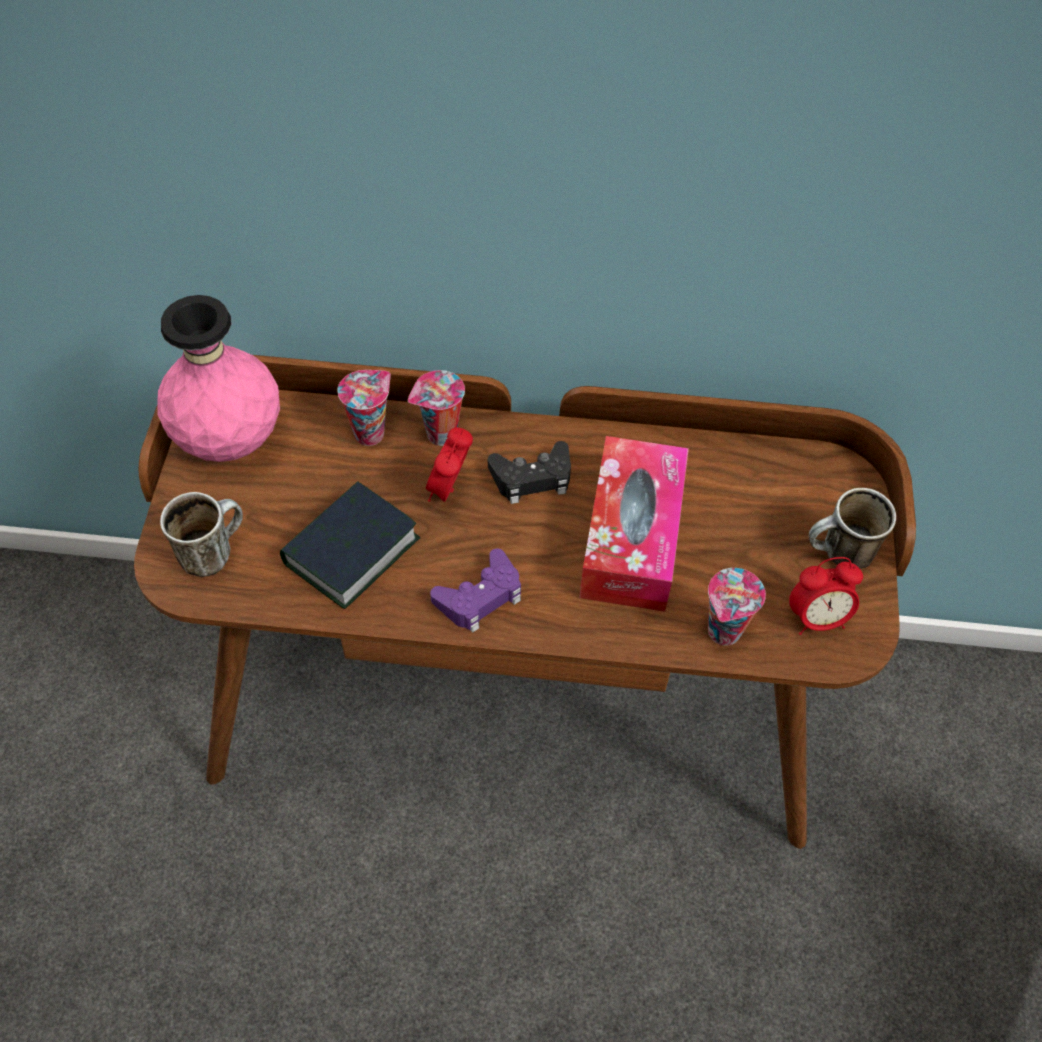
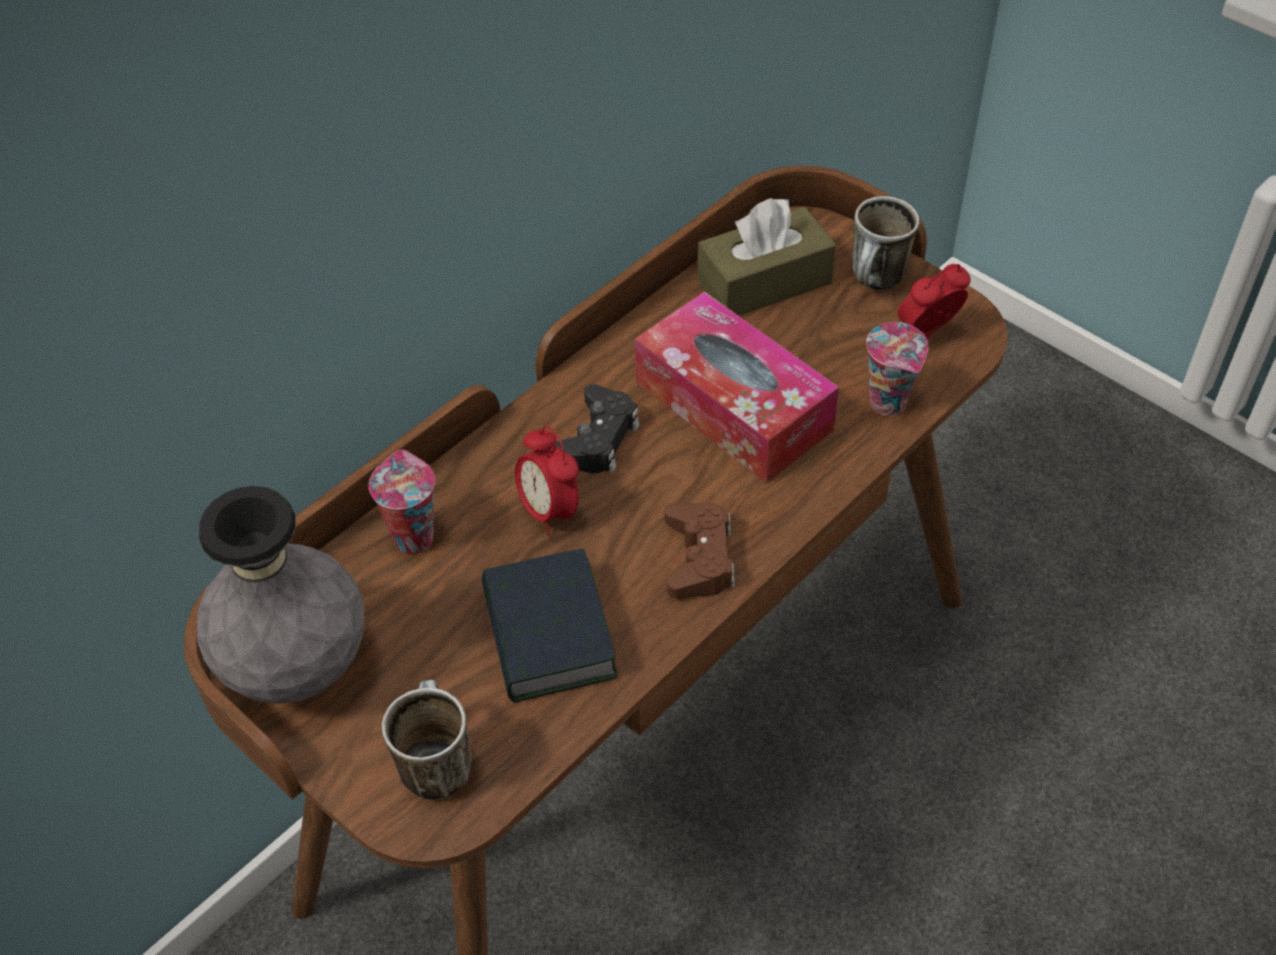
camera: 50 degrees left, 5 degrees down
pink vase [157,295,280,462] -> grey vase [197,486,365,704]
cup [408,370,465,446] -> none
purple game controller [430,548,521,633] -> brown game controller [664,502,735,598]
alarm clock [789,557,863,635] -> alarm clock turned 150 degrees counterclockwise [897,264,971,339]
none -> brown tissue box [697,198,836,316]

